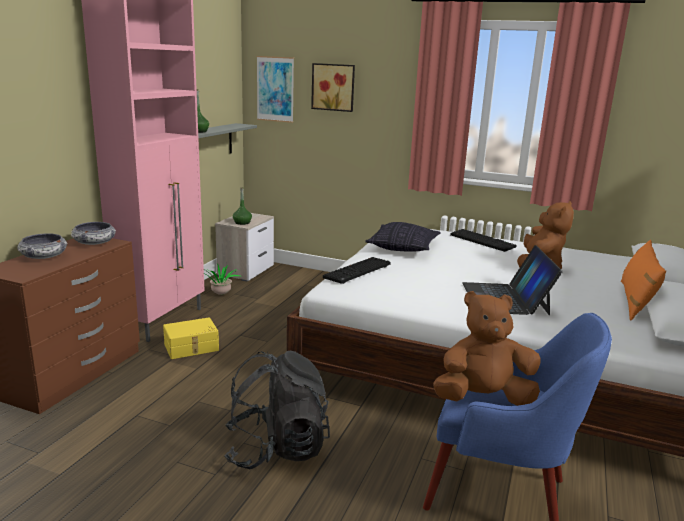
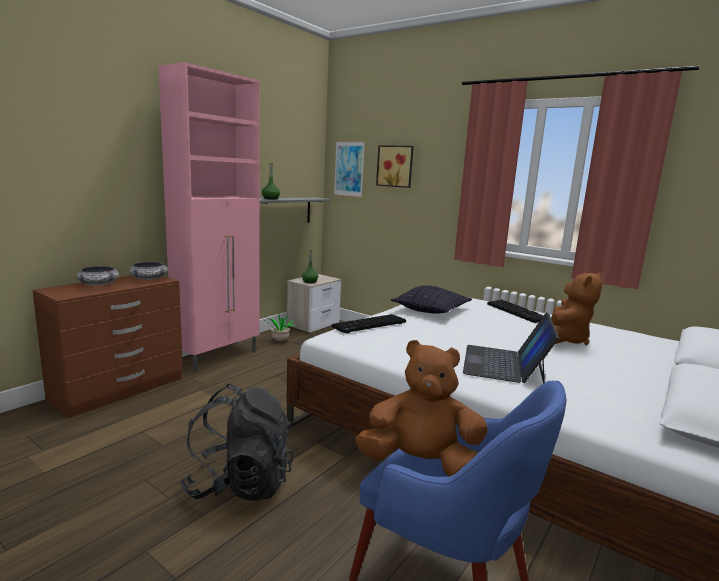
camera: 15 degrees right, 5 degrees down
yellow storage box [163,317,219,359] -> none
orange pillow [621,240,666,320] -> none

